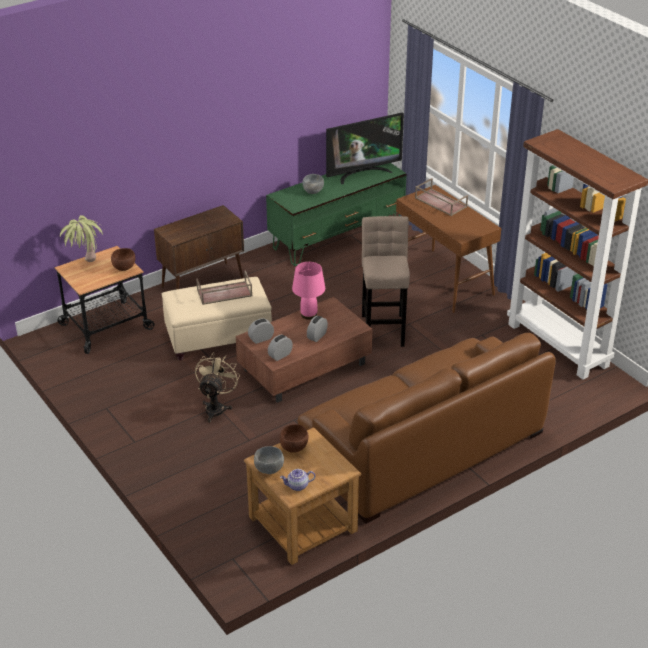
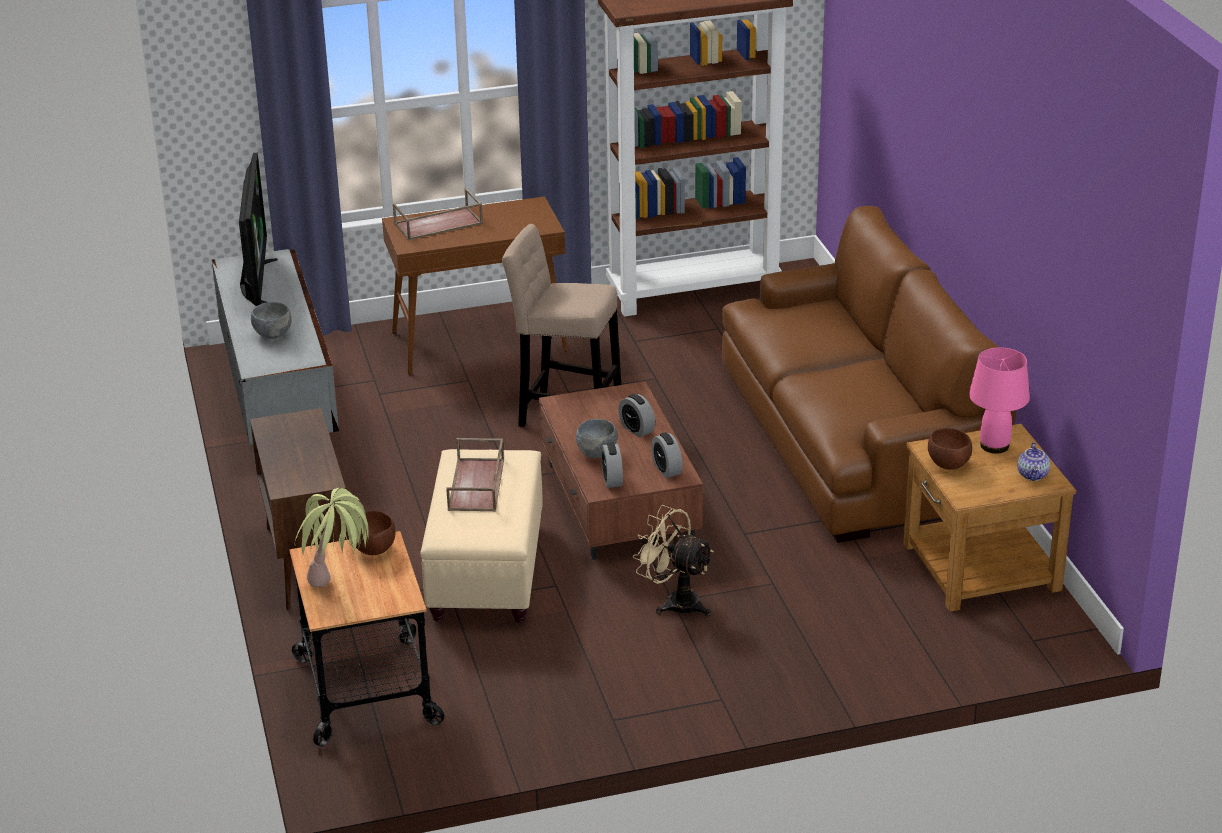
camera: 70 degrees left, 5 degrees down
grey bowl [254,446,284,474] -> grey bowl moved to [576,419,618,458]
green tv stand [266,163,407,266] -> grey tv stand [212,249,339,445]
pink table lamp [292,262,325,320] -> pink table lamp moved to [969,347,1030,453]

